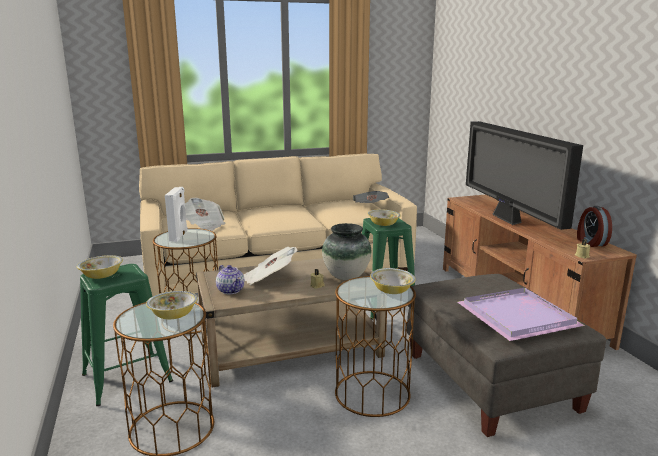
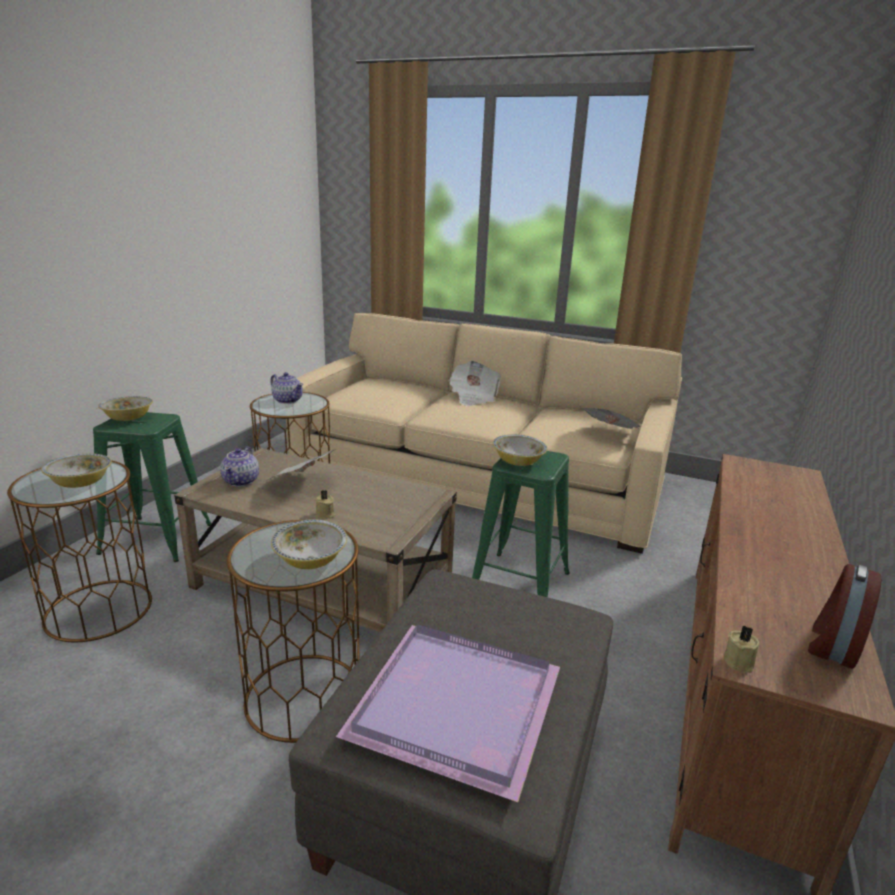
camera: 40 degrees right, 5 degrees up
white speaker [165,187,188,242] -> teapot [270,372,303,404]
newspaper [185,198,226,231] -> newspaper moved to [449,360,501,406]
vase [322,223,372,280] -> none
television [466,121,583,230] -> none

